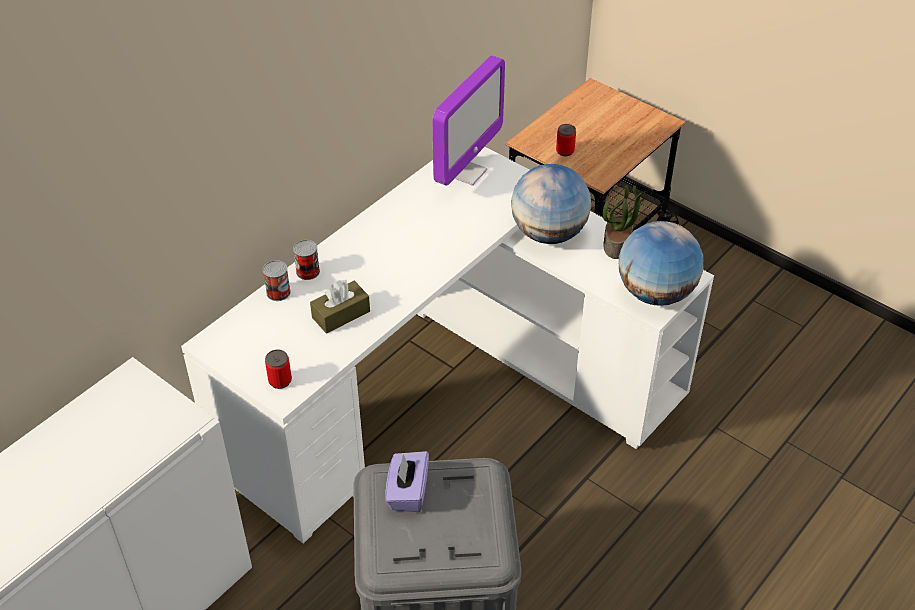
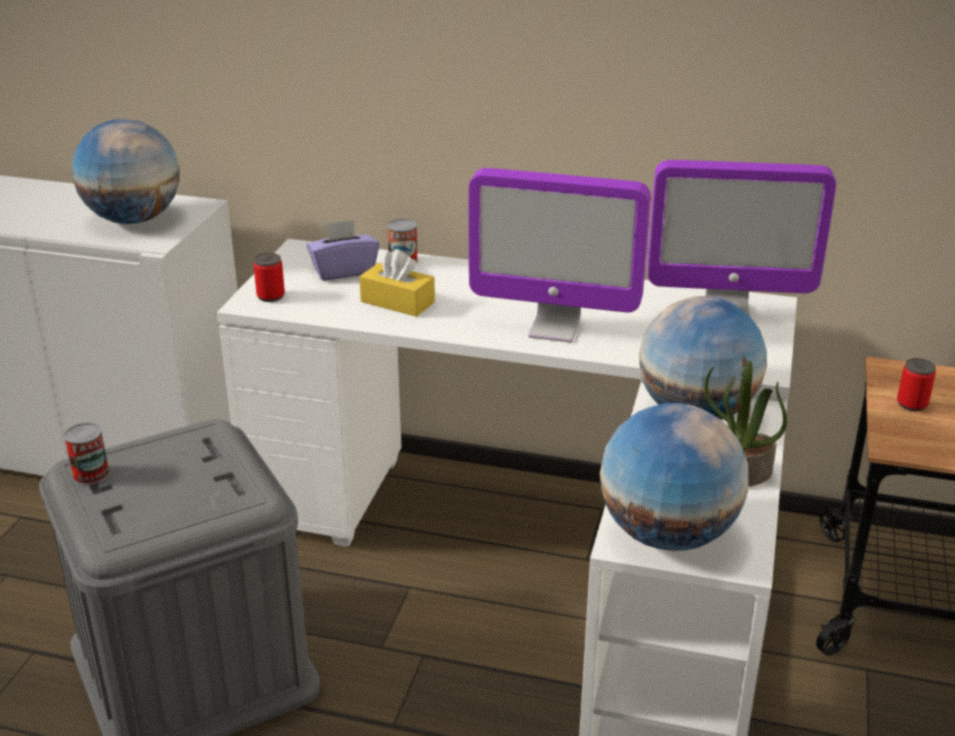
camera: 65 degrees right, 15 degrees down
can [293,240,320,280] -> can moved to [64,423,109,484]
brown tissue box [310,280,370,334] -> yellow tissue box [359,249,435,317]
purple tissue box [385,451,429,512] -> purple tissue box moved to [306,220,379,281]
none -> globe [72,119,180,224]
none -> monitor [469,168,651,342]

